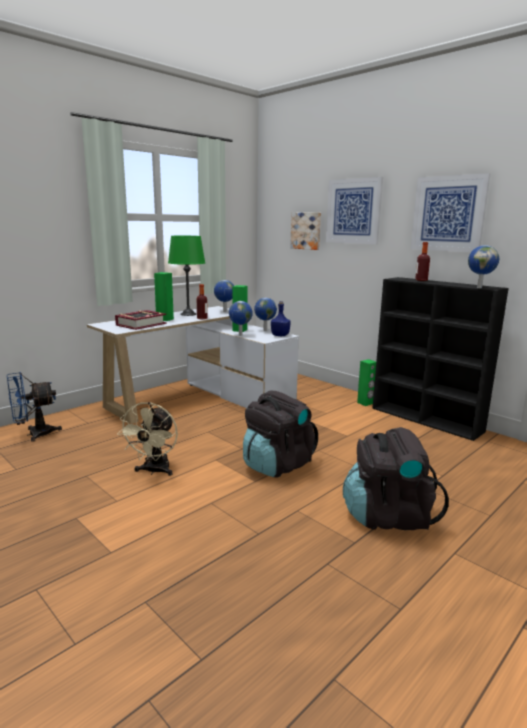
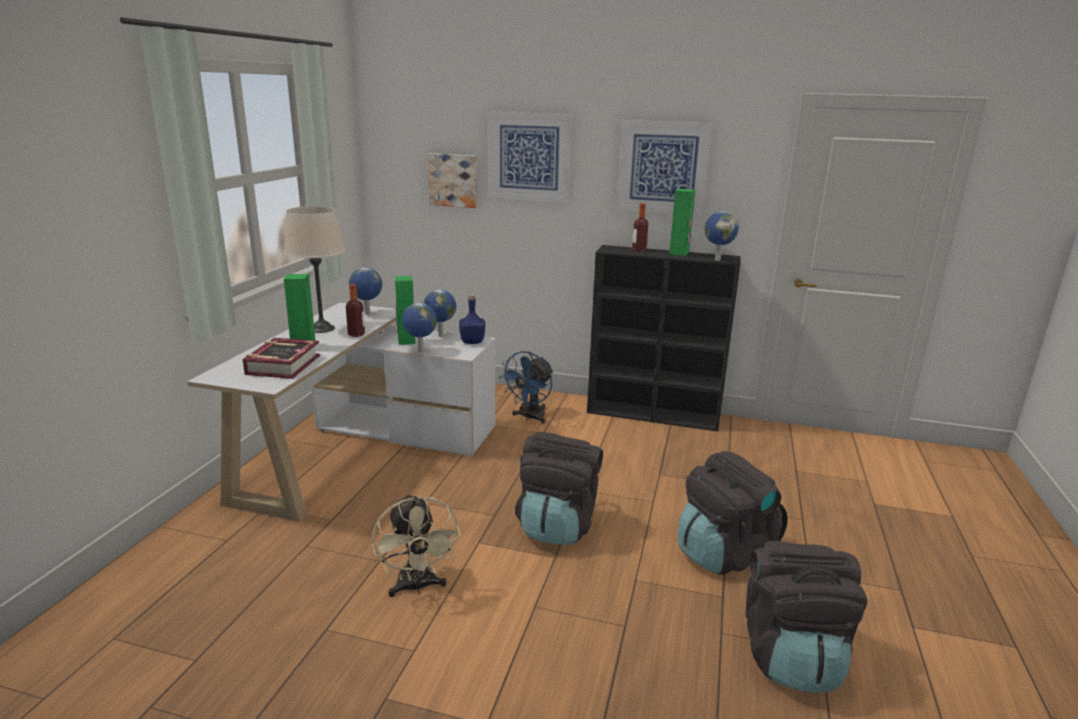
camera: 30 degrees left, 5 degrees up
blue fan [7,372,62,442] -> blue fan moved to [500,351,553,424]
green table lamp [168,236,205,316] -> beige table lamp [284,206,345,333]
green speaker [357,359,376,406] -> green speaker moved to [669,189,696,256]
none -> black backpack [746,541,868,693]

